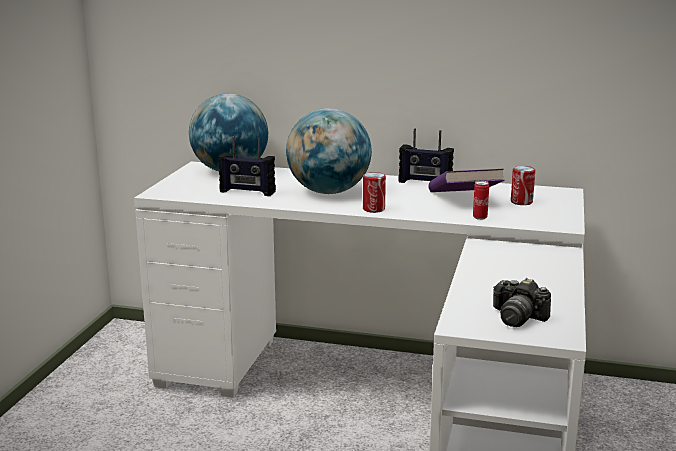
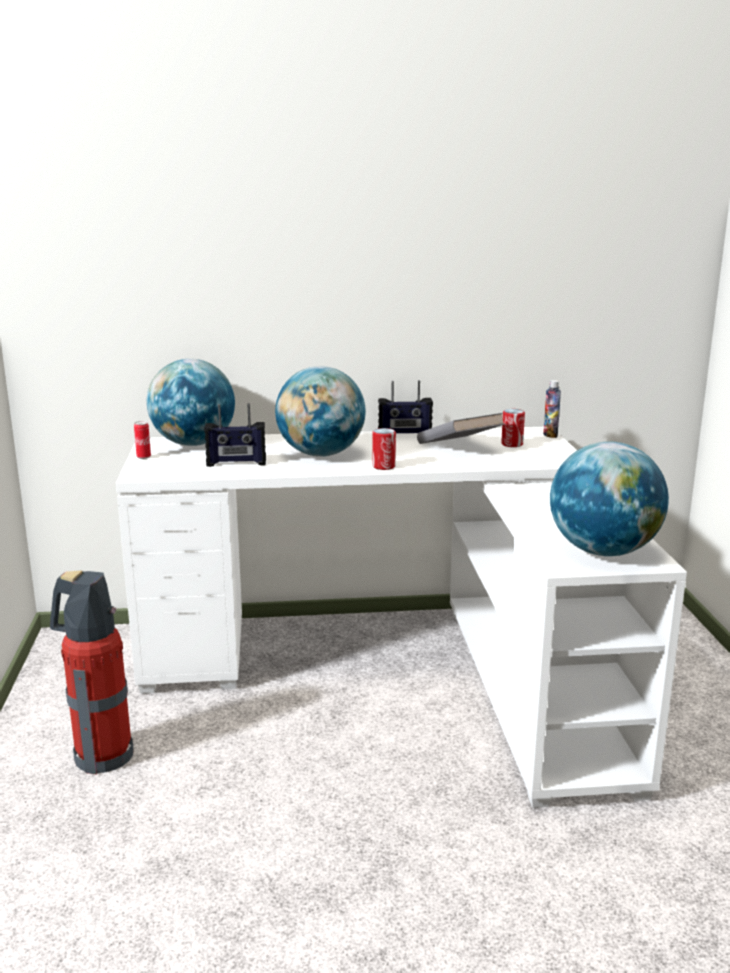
camera: 20 degrees left, 0 degrees up
purple book [428,169,505,192] -> grey book [417,413,505,444]
can [473,181,489,220] -> can moved to [134,421,151,459]
camera [493,278,551,327] -> globe [550,441,669,556]
none -> fire extinguisher [50,570,134,775]
none -> bottle [543,380,561,438]

